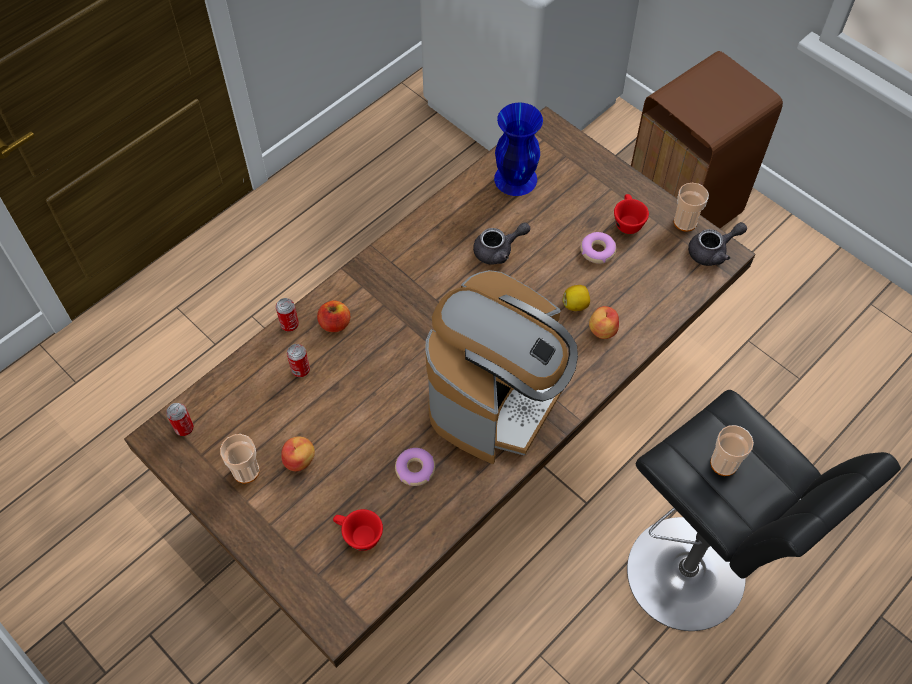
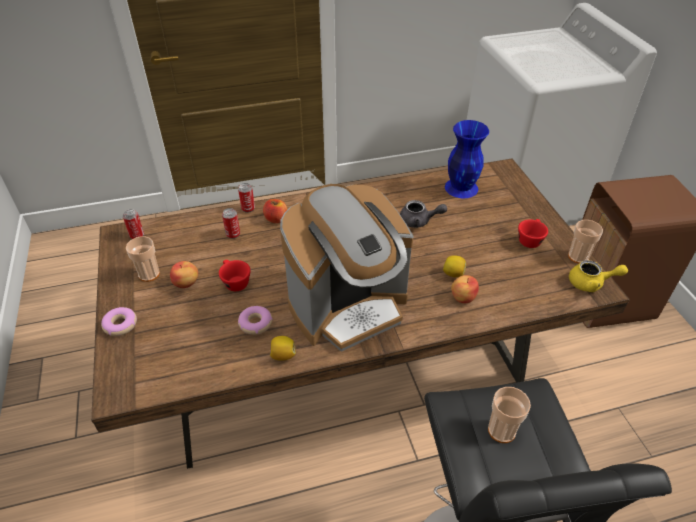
camera: 30 degrees right, 15 degrees down
red cup [333,509,383,551] -> red cup moved to [219,260,251,291]
donut [581,232,616,264] -> donut moved to [101,307,137,336]
grey teapot [688,222,747,266] -> yellow teapot [569,260,628,292]
none -> lemon [270,336,296,361]

